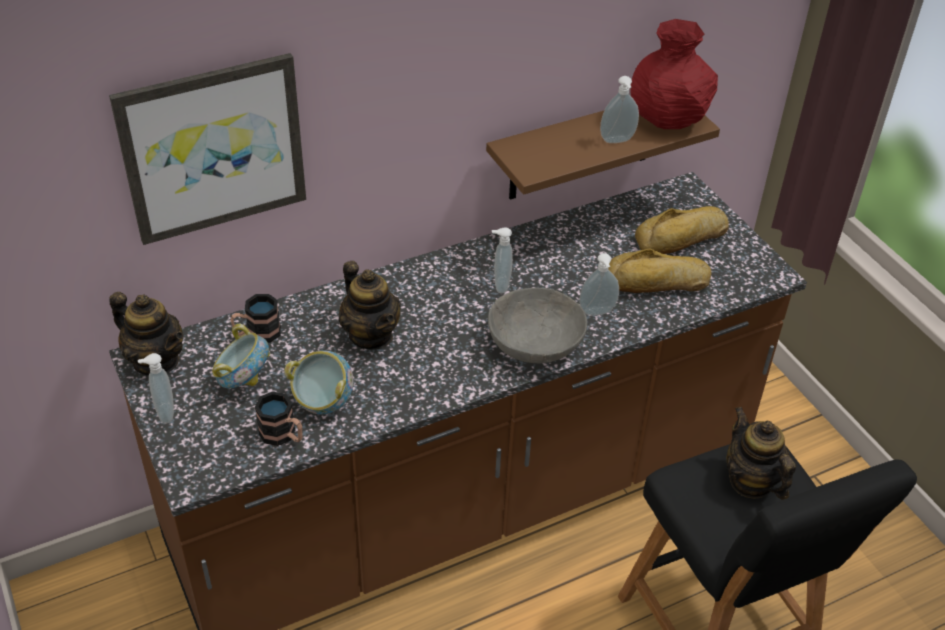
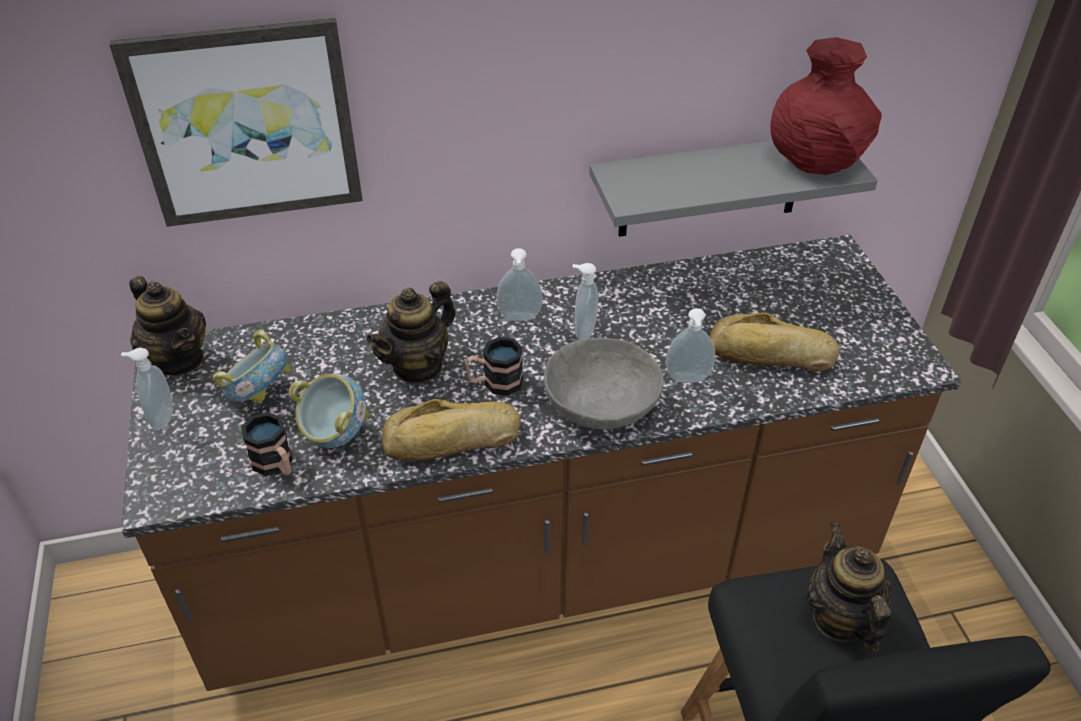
camera: 15 degrees right, 0 degrees up
mug [231,294,281,343] -> mug moved to [465,337,523,396]
teapot [339,261,401,350] -> teapot turned 60 degrees clockwise [366,281,456,384]
brown shelf [486,111,720,200] -> grey shelf [589,141,878,237]
soap dispenser [600,76,639,143] -> soap dispenser moved to [496,248,542,321]
bread [635,206,729,254] -> bread moved to [382,399,520,461]

